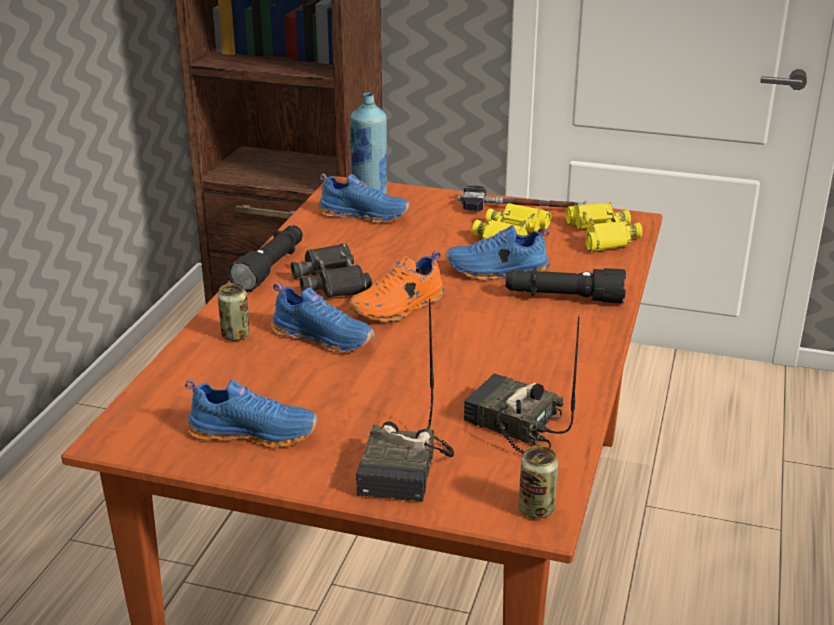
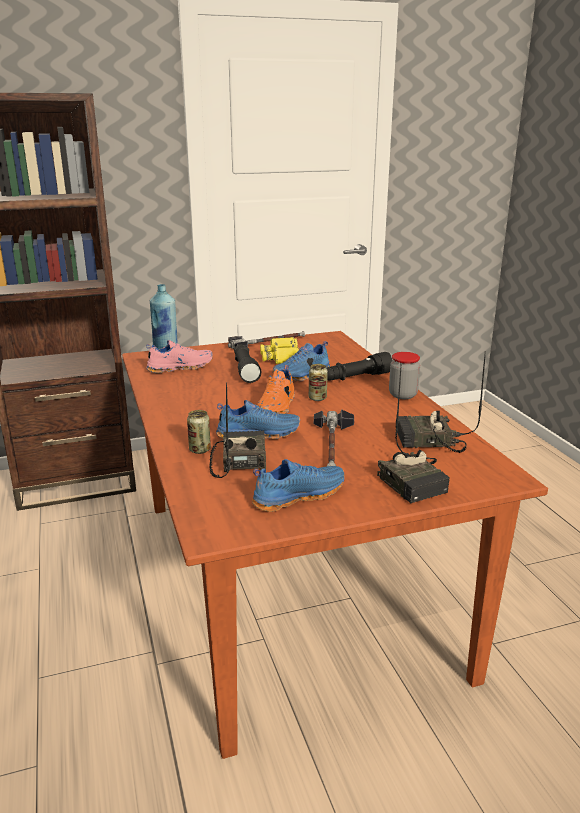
camera: 35 degrees left, 5 degrees down
black flashlight [227,226,303,292] -> black flashlight moved to [234,344,261,383]
black binoculars [291,243,372,297] -> none
blue shoe [318,173,409,223] -> pink shoe [146,340,213,373]
can [518,446,558,518] -> can moved to [309,364,328,401]
yellow binoculars [565,202,642,252] -> none
none -> radio [210,382,266,478]
none -> hammer [314,409,354,466]
none -> jar [389,352,420,399]

